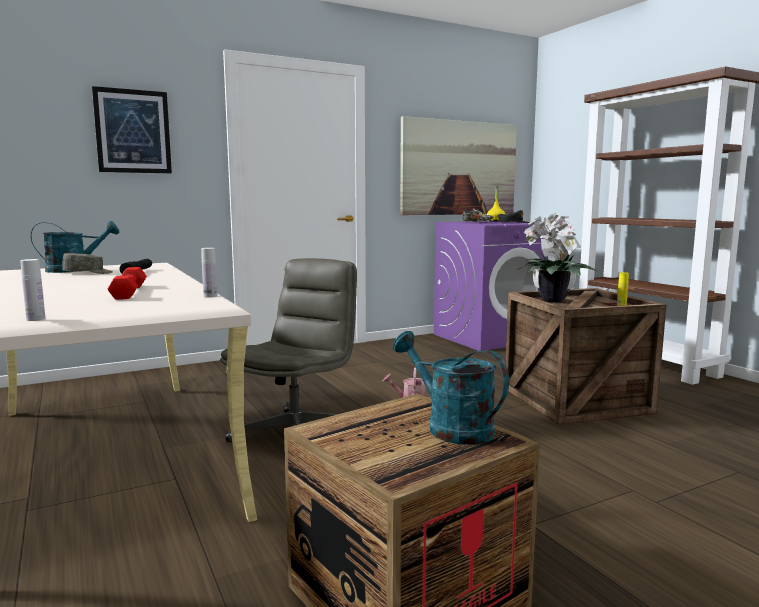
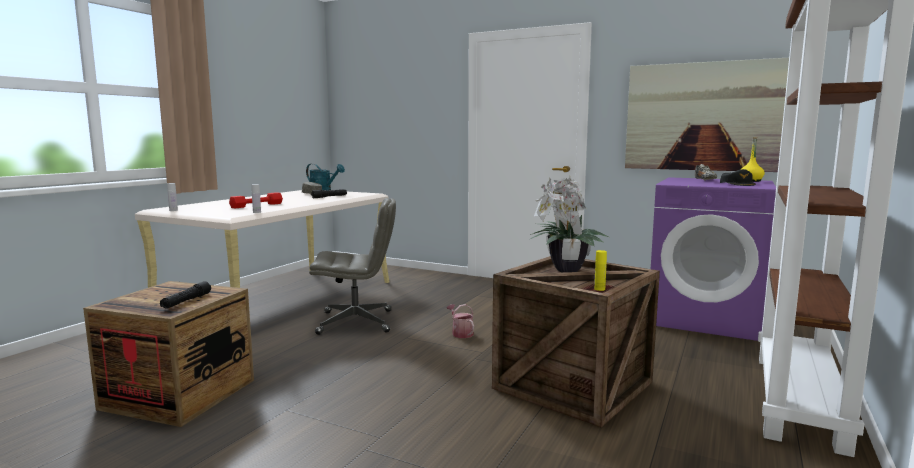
camera: 55 degrees right, 0 degrees up
picture [92,86,172,173] -> none
turquoise watering can [393,331,509,445] -> black flashlight [160,281,211,309]

